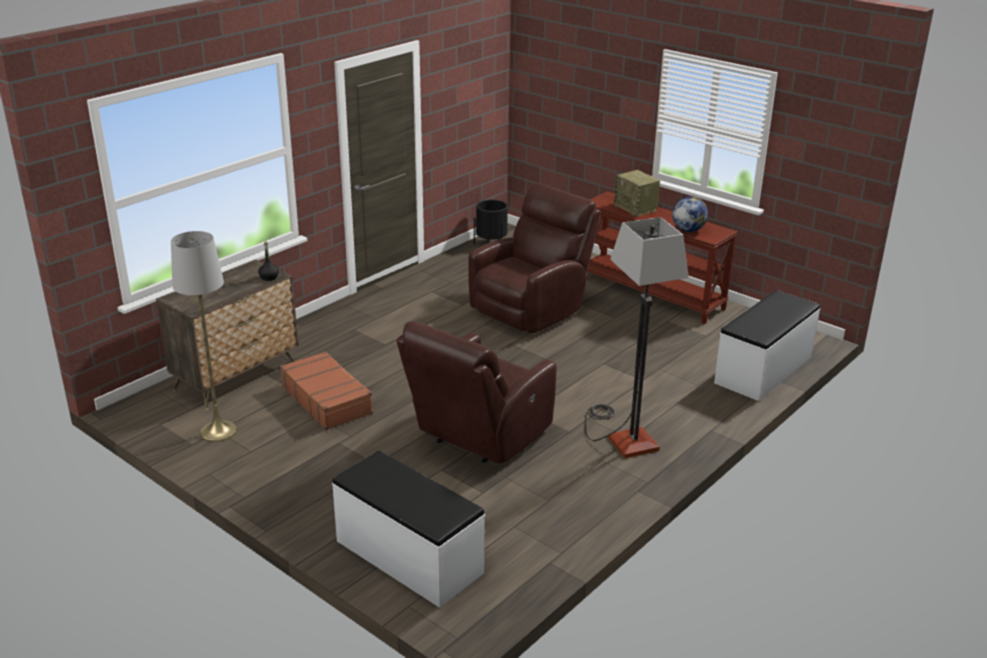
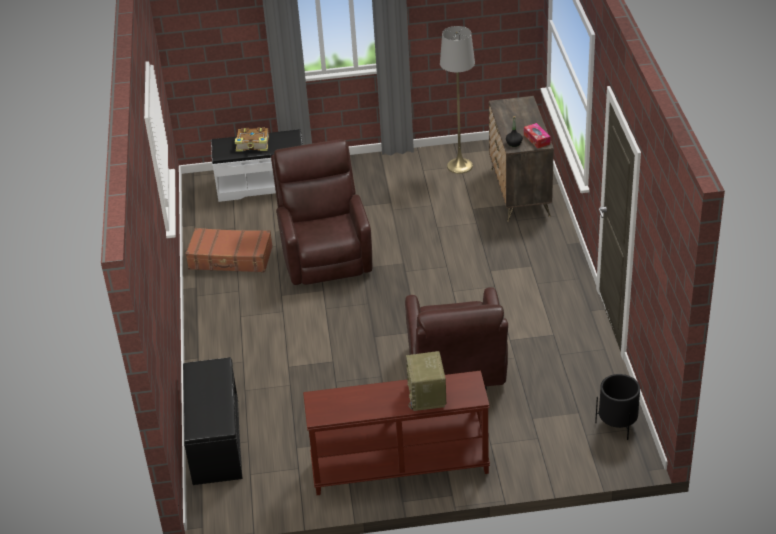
camera: 135 degrees right, 10 degrees up
brown suitcase [280,351,373,430] -> brown suitcase moved to [185,228,273,273]
floor lamp [585,217,689,458] -> none
radio [614,170,660,217] -> radio turned 105 degrees counterclockwise [406,351,446,411]
globe [672,197,708,232] -> none
white bench [714,290,820,401] -> black bench [183,357,243,485]
none -> book [235,127,269,152]
none -> tissue box [524,123,550,149]

